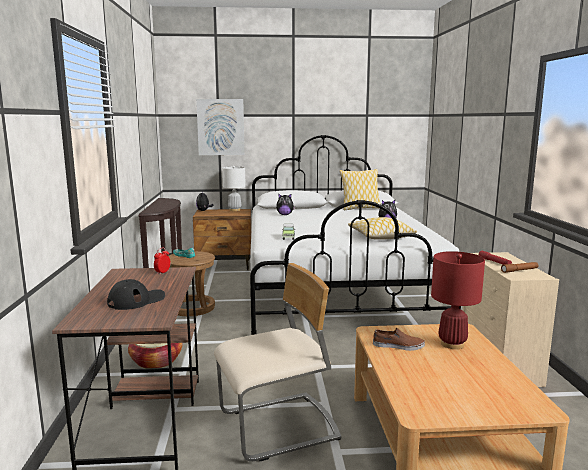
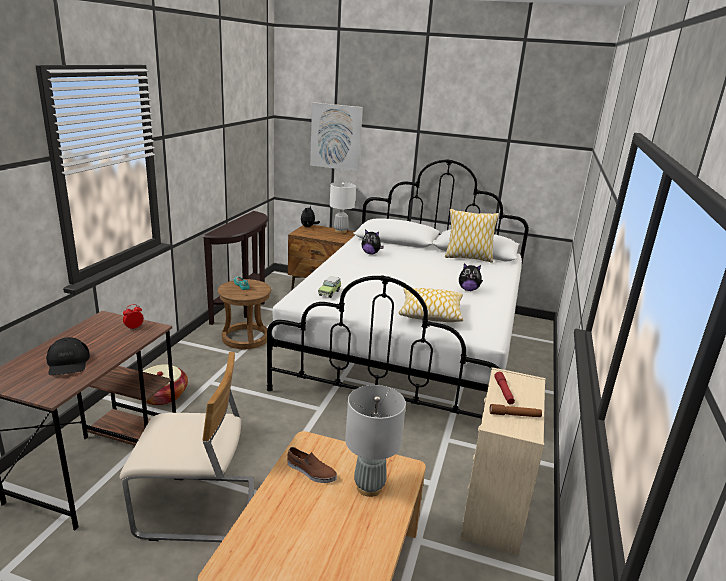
camera: 20 degrees right, 10 degrees up
black cap [107,279,165,310] -> black cap turned 90 degrees clockwise [46,337,90,375]
red table lamp [431,251,485,349] -> grey table lamp [345,385,406,497]

